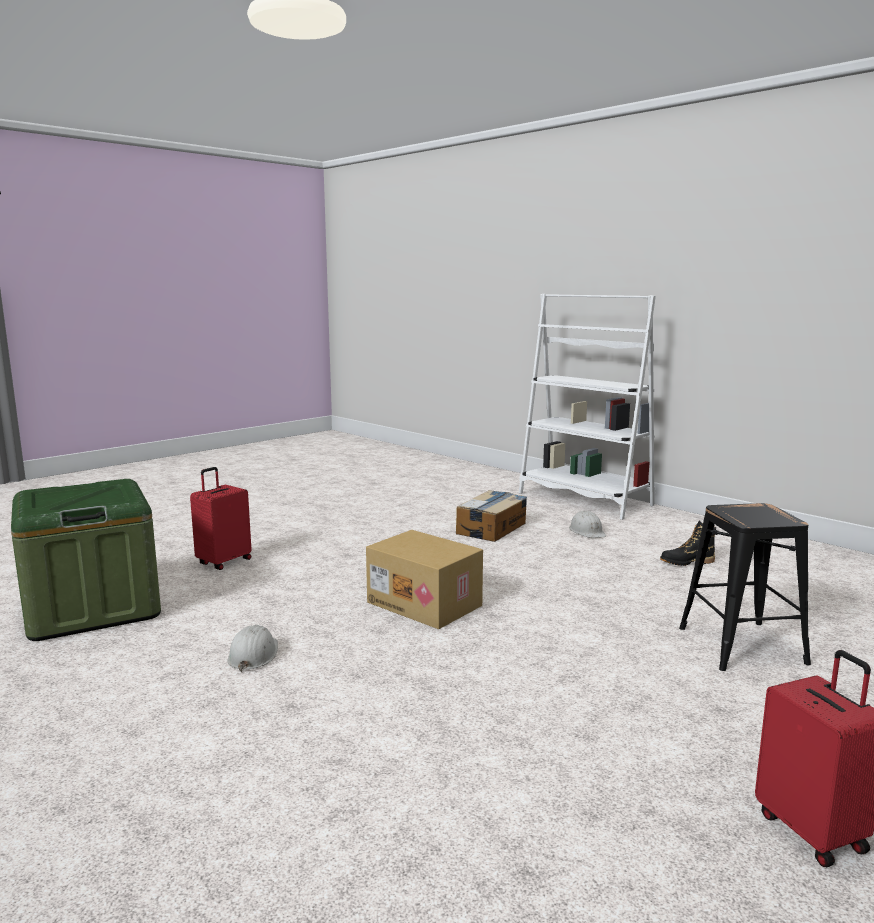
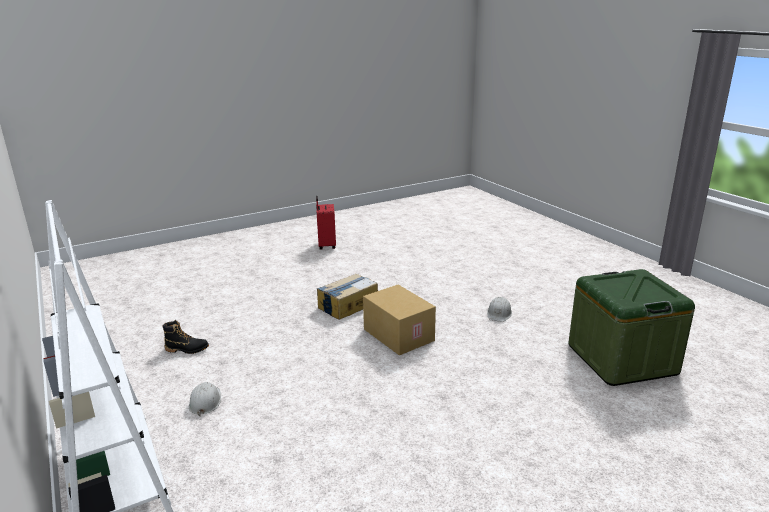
camera: 165 degrees left, 10 degrees up
red suitcase [190,467,252,570] -> none
cardboard box [456,490,527,542] -> cardboard box moved to [316,274,378,320]
black stool [679,503,811,671] -> none

